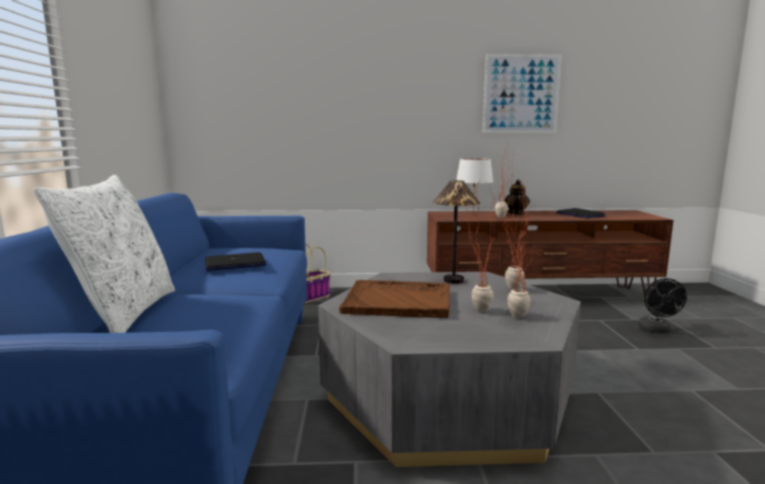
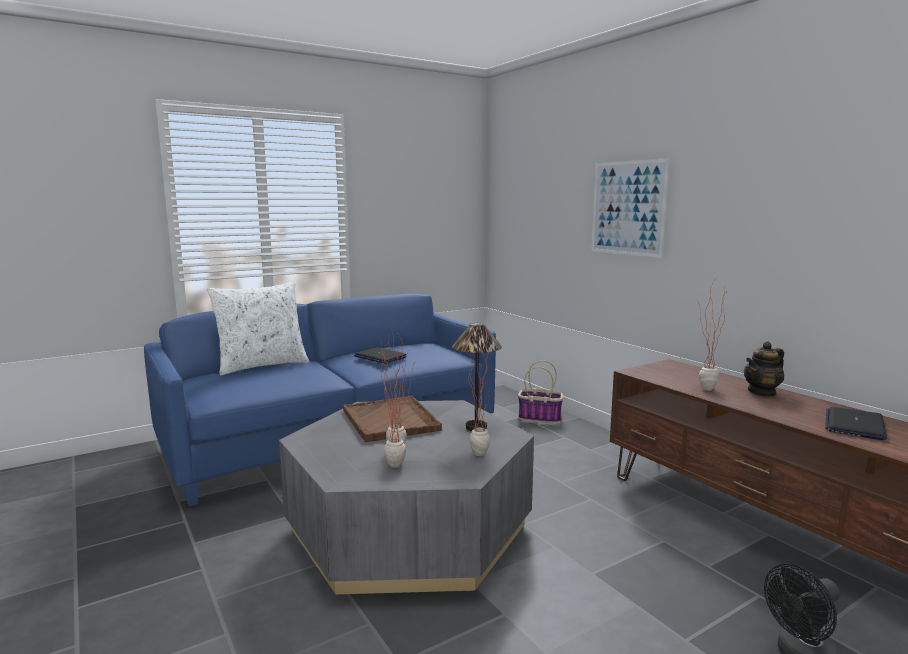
camera: 60 degrees right, 0 degrees up
white table lamp [456,158,493,212] -> none
picture [483,54,562,133] -> picture moved to [591,158,670,258]

